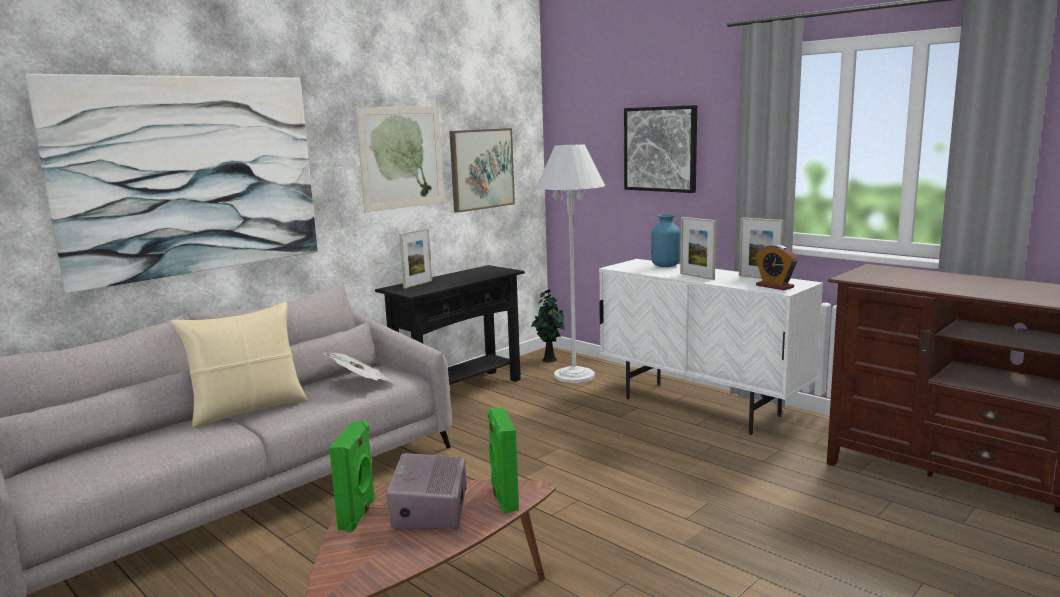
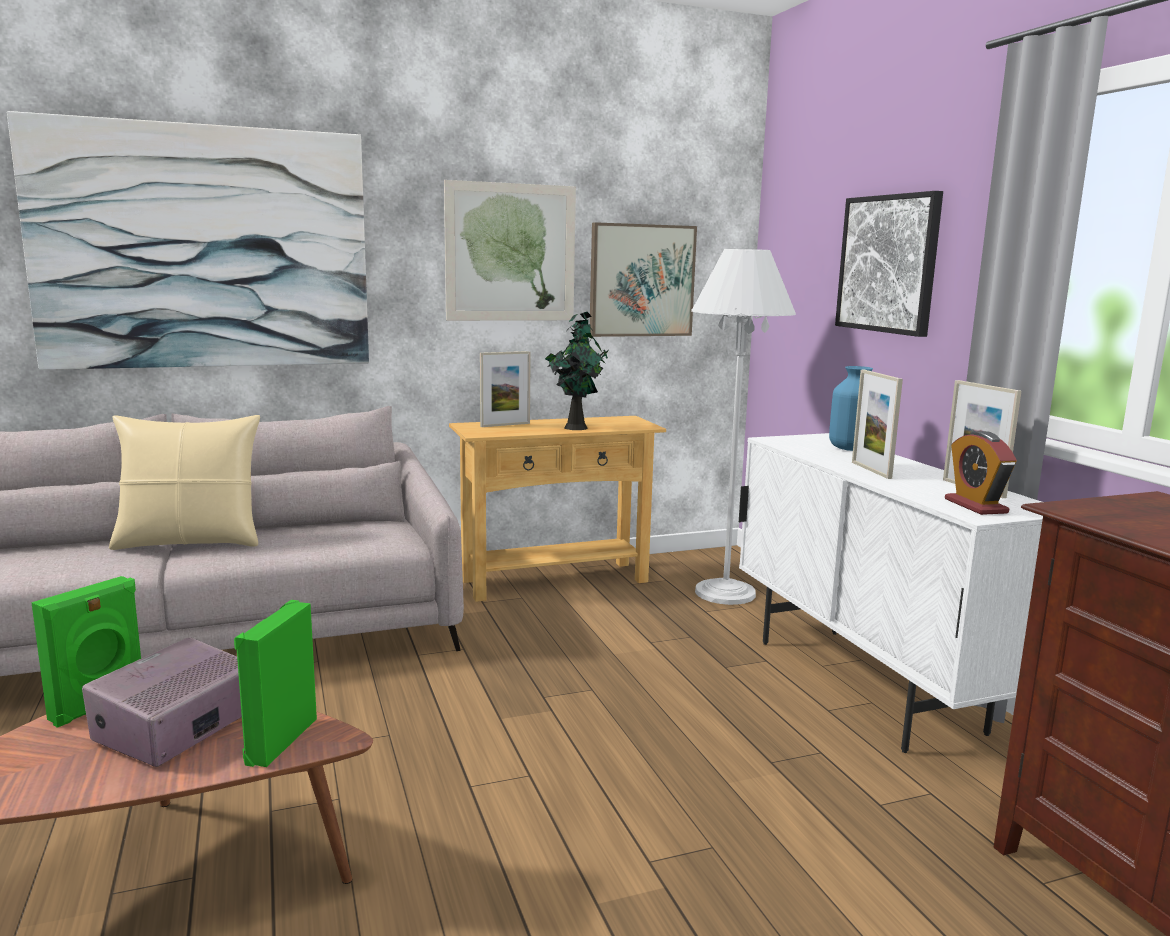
camera: 25 degrees right, 0 degrees up
newspaper [324,353,395,382] -> none
black console table [375,265,525,385] -> beige console table [449,416,666,602]
potted plant [531,289,565,363] -> potted plant moved to [545,312,609,430]

